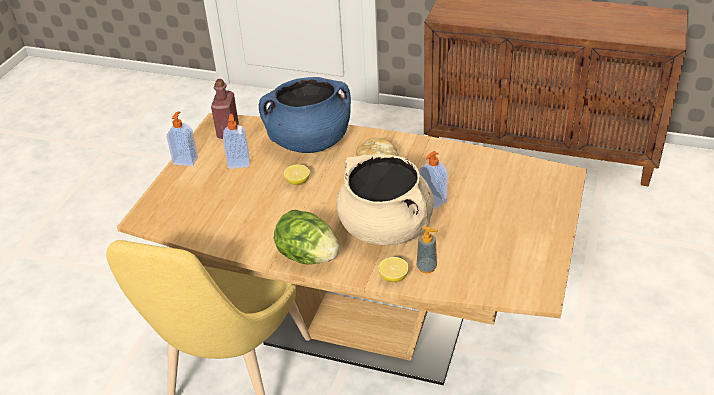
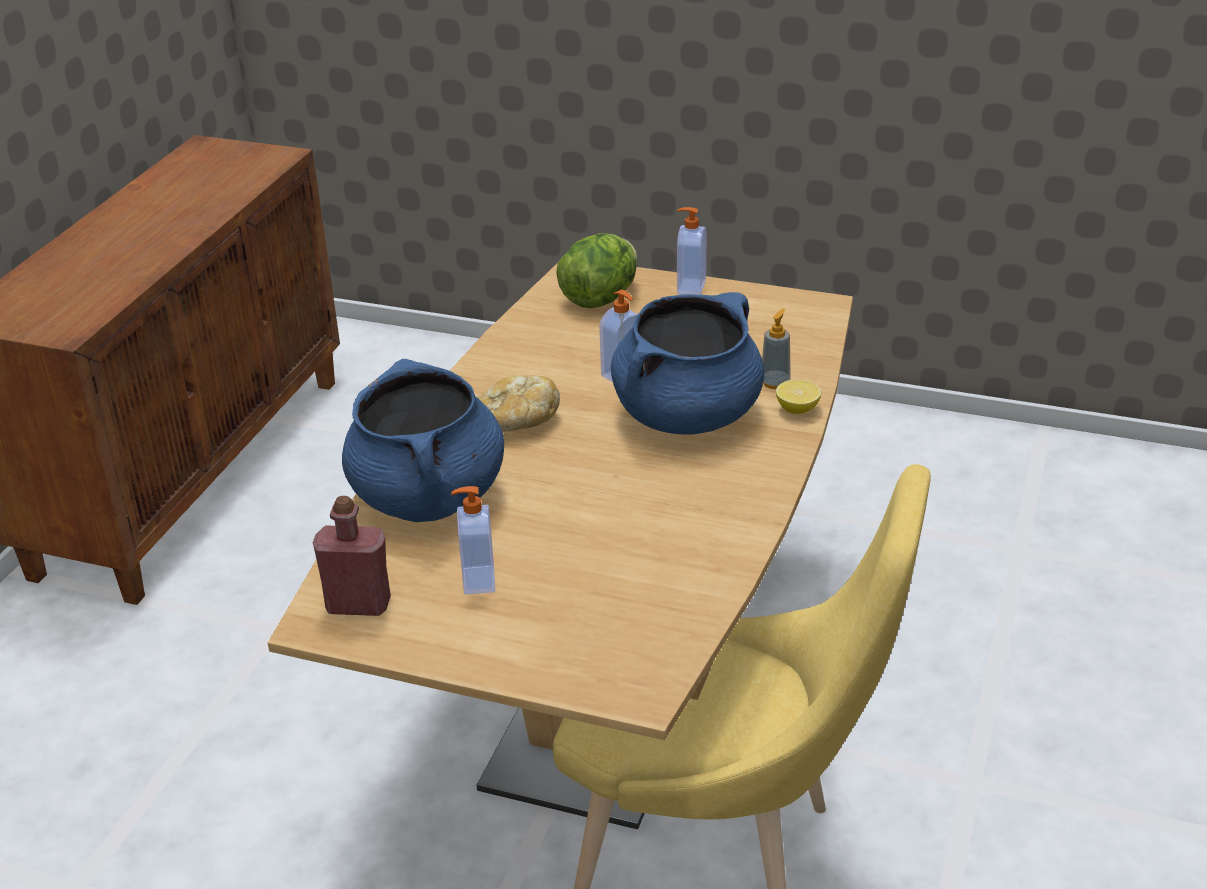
camera: 90 degrees left, 5 degrees down
soap dispenser [167,112,198,166] -> soap dispenser moved to [677,207,706,295]
lettuce [274,210,340,265] -> lettuce moved to [556,233,637,308]
lemon [284,164,310,185] -> none
beige cooking pot [336,154,434,245] -> blue cooking pot [611,292,764,435]

